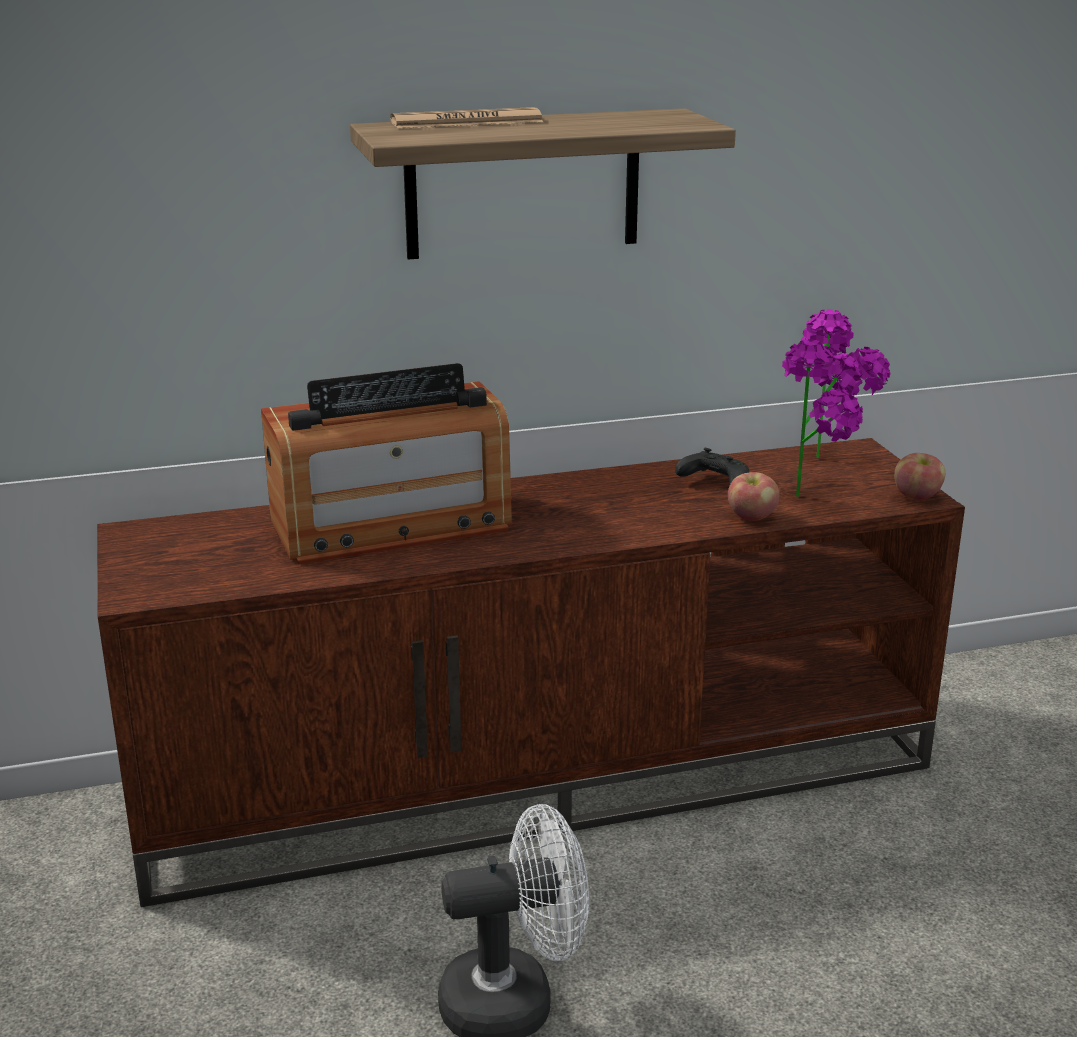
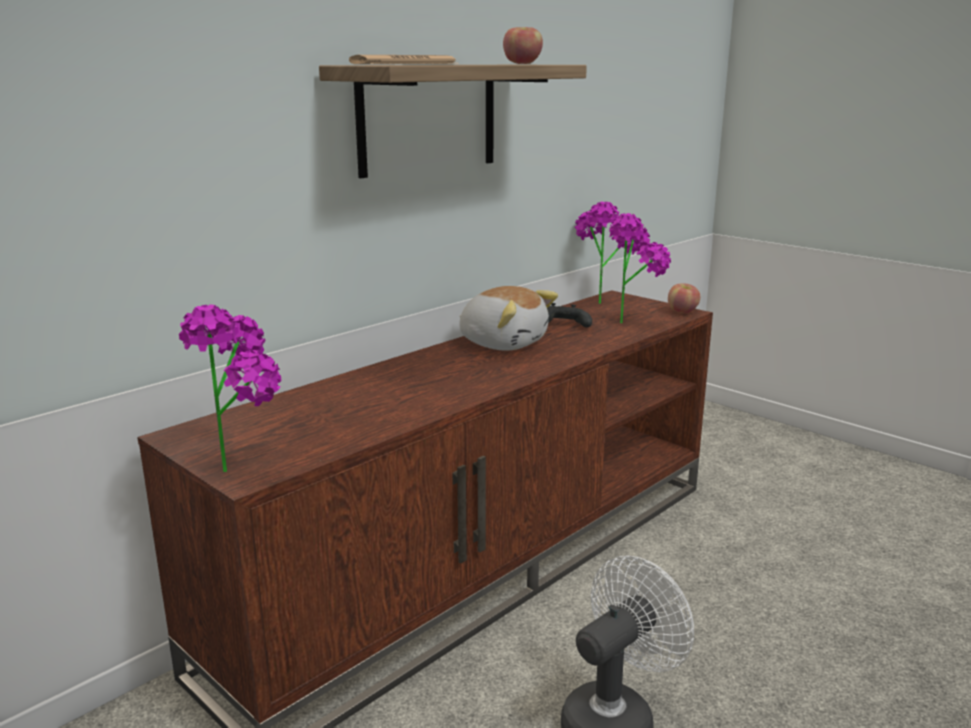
camera: 30 degrees left, 5 degrees down
radio [261,363,512,564] -> none
apple [728,472,779,521] -> apple moved to [503,27,543,64]
none -> potted plant [179,305,281,472]
none -> plush toy [459,286,558,351]

